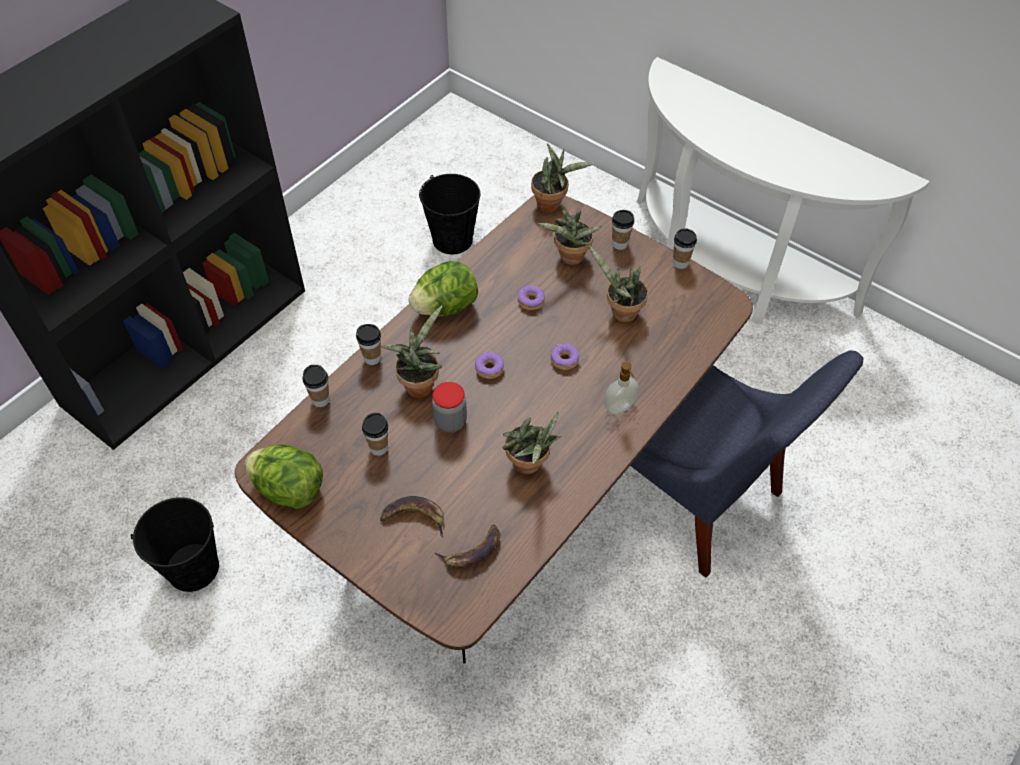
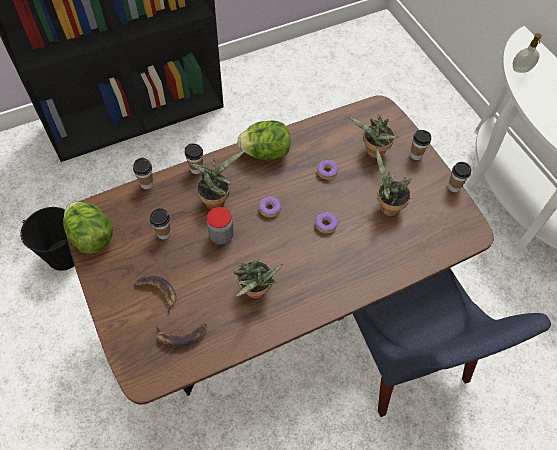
camera: 25 degrees right, 5 degrees up
black bucket [419,174,480,254] -> none
potted plant [531,143,594,212] -> none
soap dispenser [604,361,639,414] -> soap dispenser moved to [513,33,542,73]

